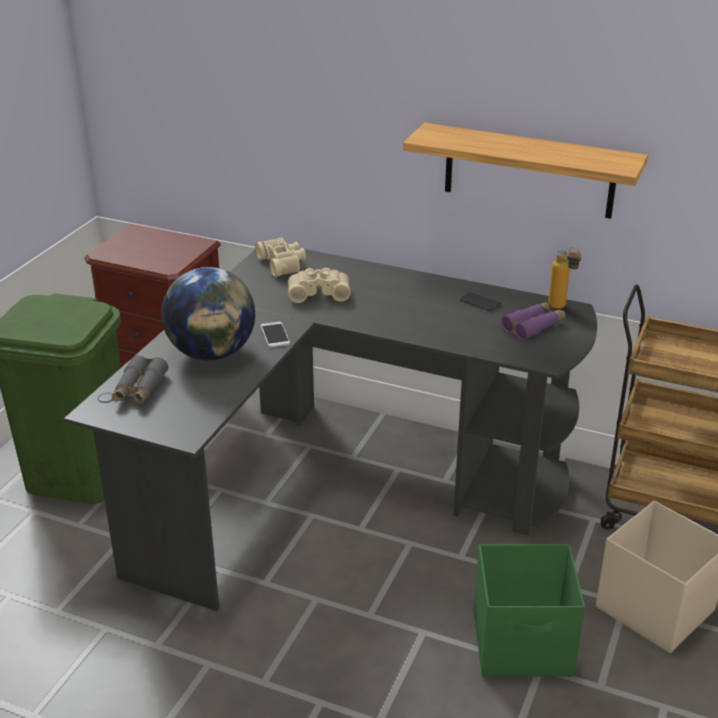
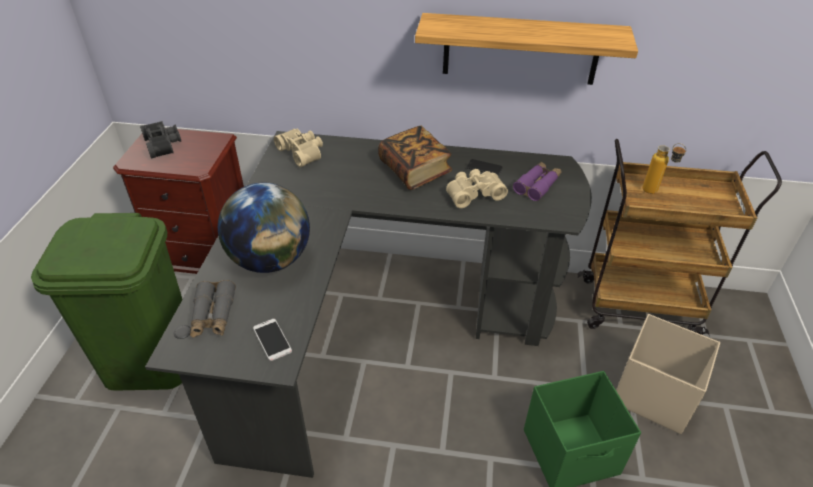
camera: 15 degrees left, 10 degrees up
phone [261,322,290,348] -> phone moved to [253,319,292,361]
beige binoculars [288,268,351,303] -> beige binoculars moved to [446,169,508,208]
bottle [548,247,581,309] -> bottle moved to [643,143,687,194]
none -> black binoculars [140,121,181,159]
none -> book [378,126,452,190]

